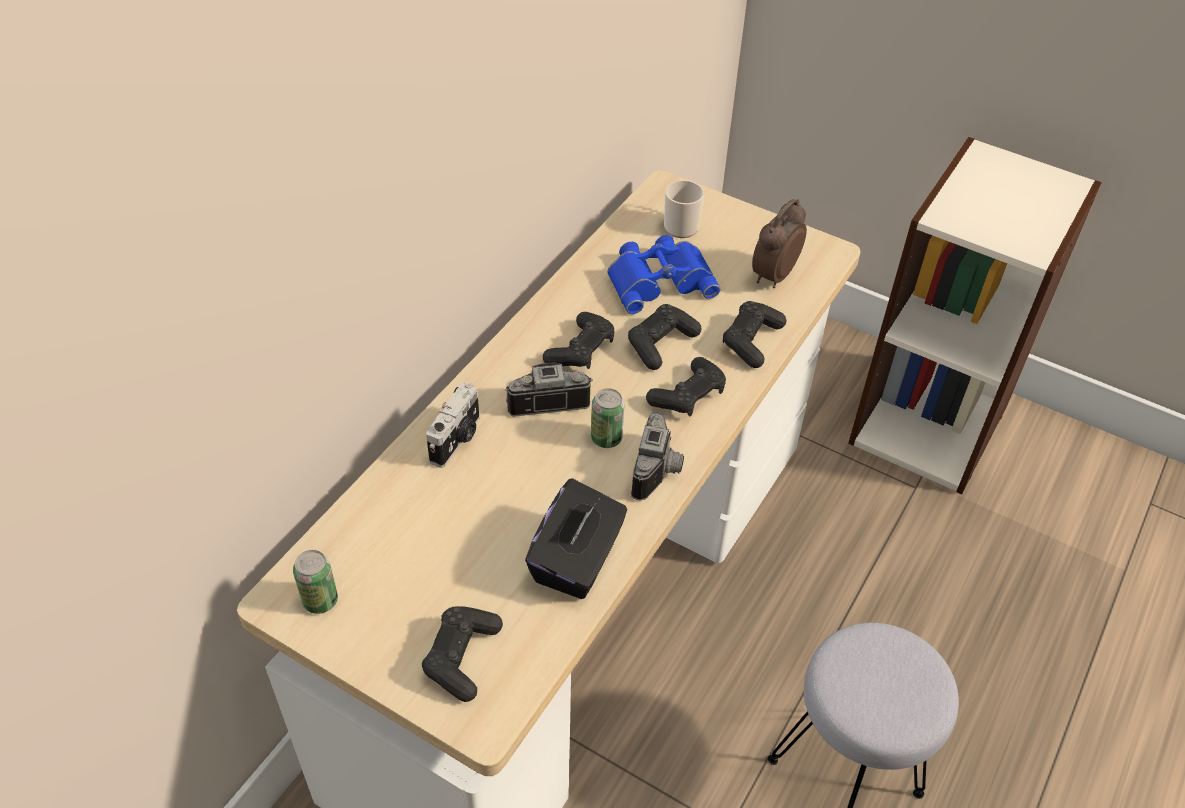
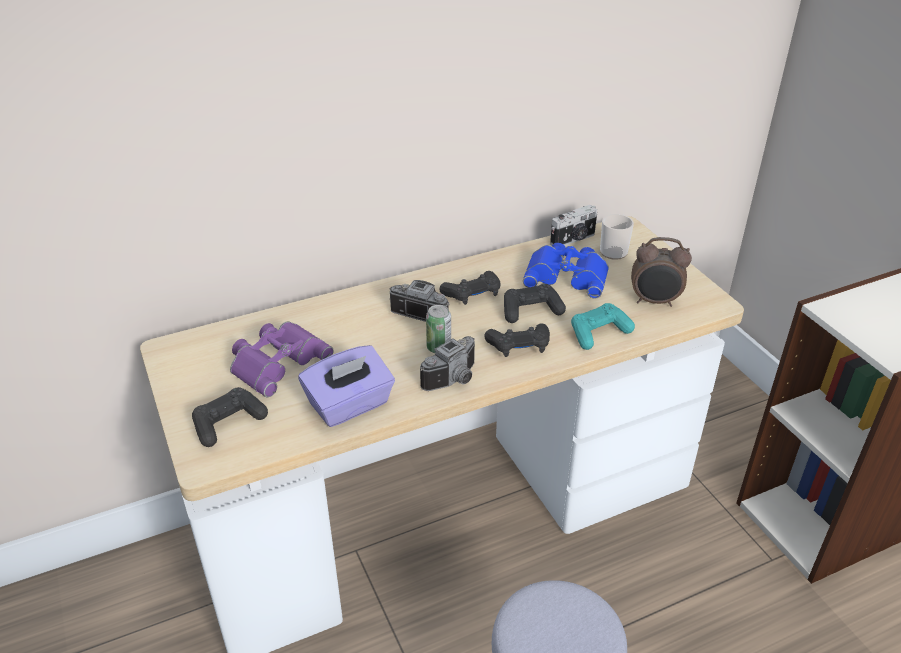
camera: 35 degrees right, 10 degrees down
can [293,550,338,614] -> none
camera [426,382,479,468] -> camera moved to [550,205,597,246]
black tissue box [525,478,627,599] -> purple tissue box [299,345,395,427]
black game controller [723,301,786,368] -> turquoise game controller [571,303,635,350]
alarm clock [752,199,807,288] -> alarm clock turned 150 degrees counterclockwise [631,237,692,307]
none -> purple binoculars [230,321,334,397]

